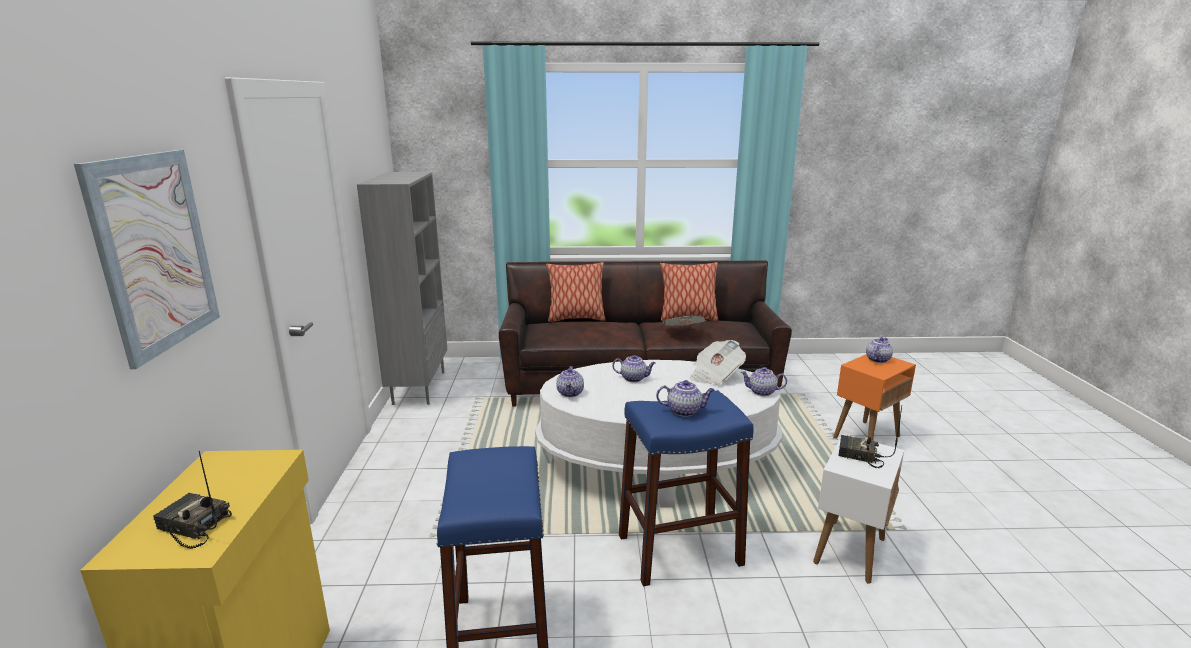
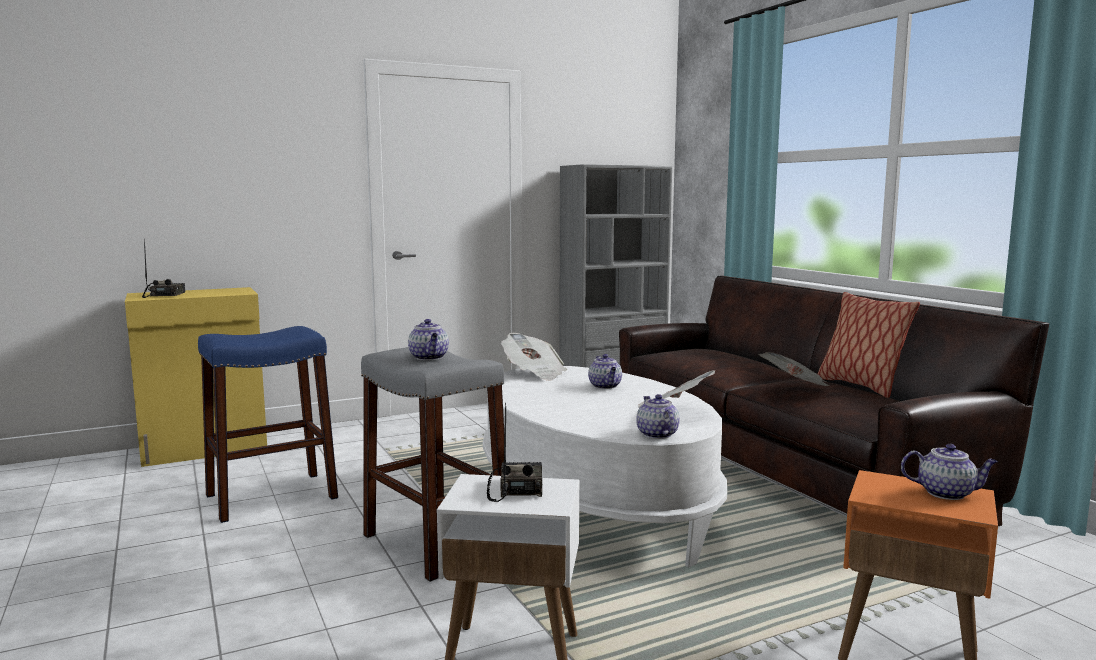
camera: 65 degrees right, 10 degrees down
picture [74,150,220,369] -> none
pillow [546,262,606,322] -> none
teapot [556,366,584,397] -> newspaper [501,333,567,381]
blue stool [619,390,754,586] -> grey stool [361,347,504,582]

